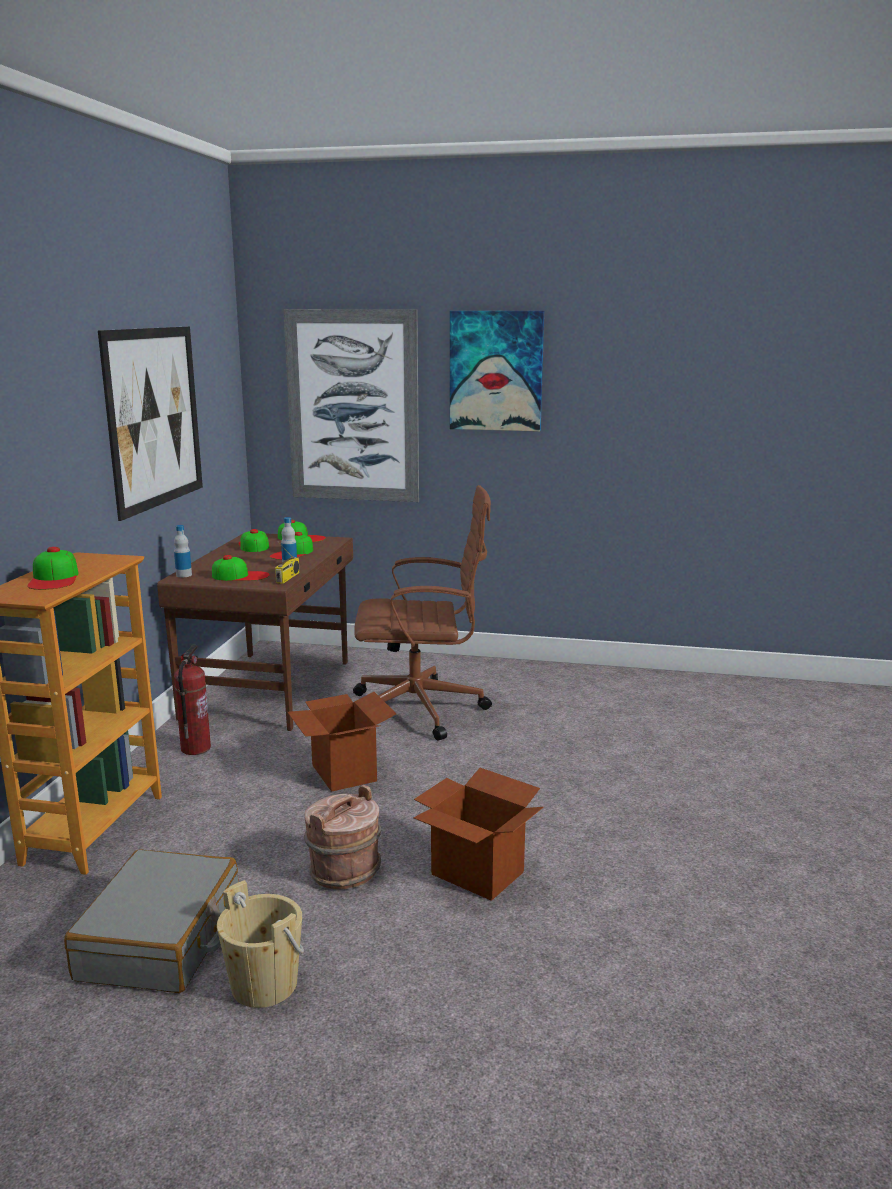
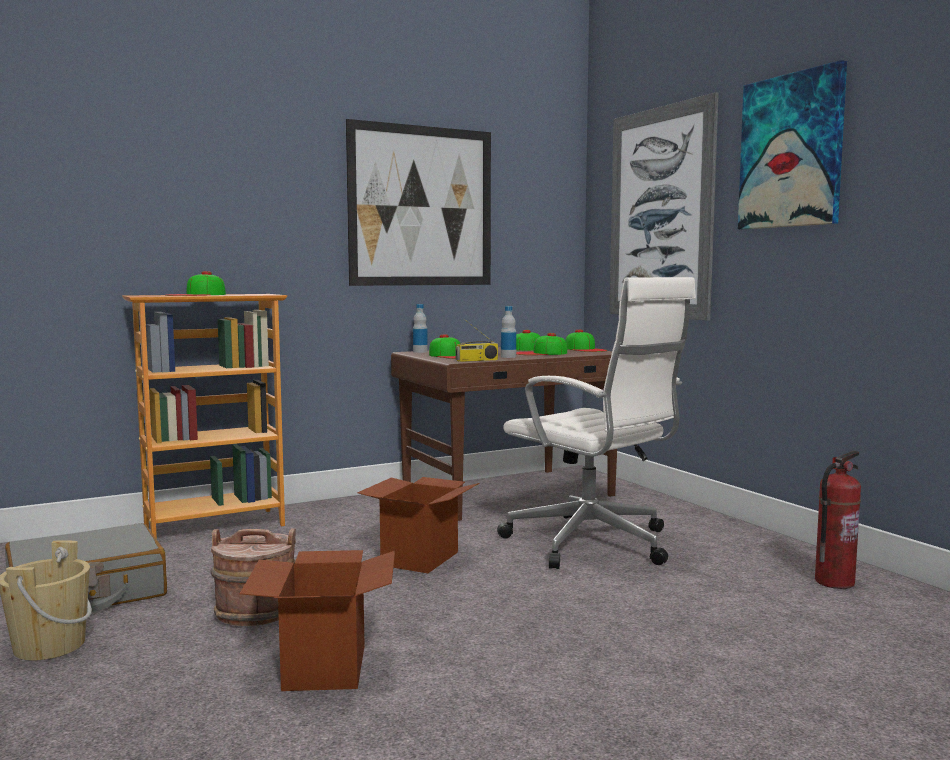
camera: 50 degrees right, 10 degrees down
fire extinguisher [174,645,211,755] -> fire extinguisher moved to [815,451,861,589]
brown office chair [353,485,492,741] -> white office chair [497,277,696,569]

